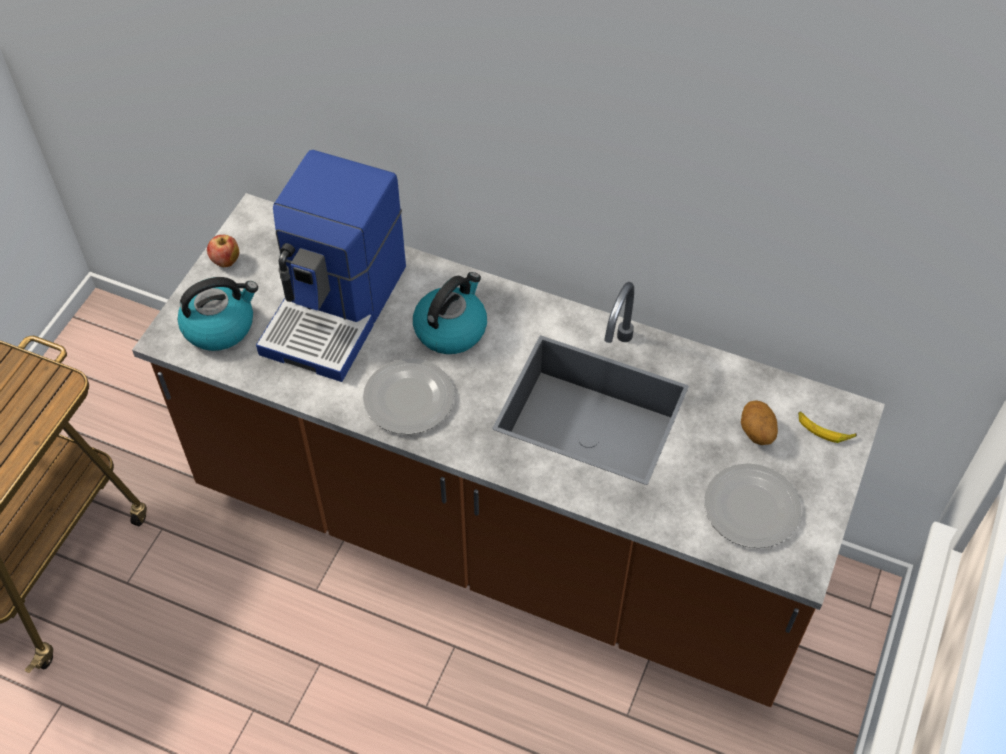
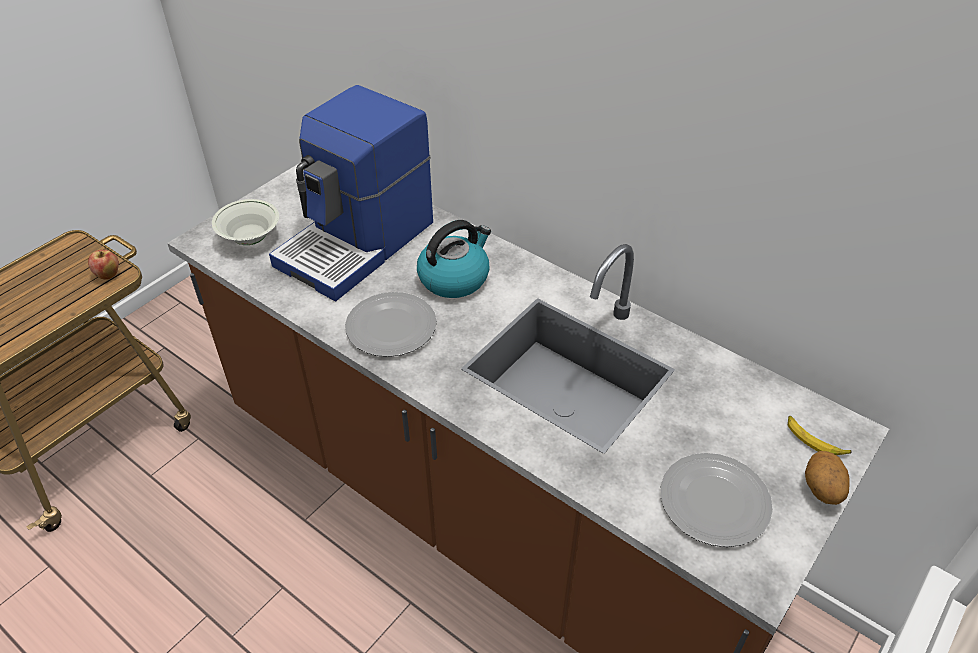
camera: 15 degrees right, 10 degrees down
kettle [177,277,258,351] -> white bowl [212,199,279,245]
apple [207,235,239,267] -> apple moved to [88,250,119,279]
potato [741,400,778,445] -> potato moved to [805,451,849,505]

